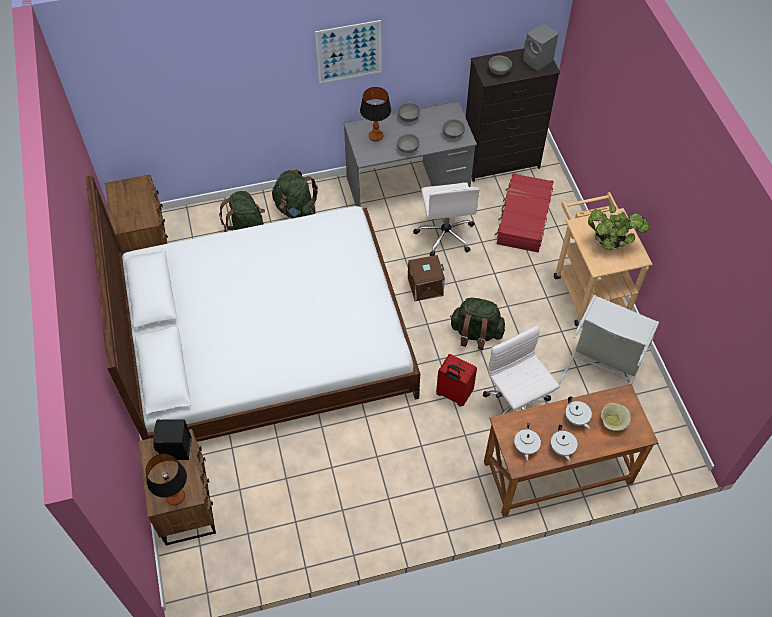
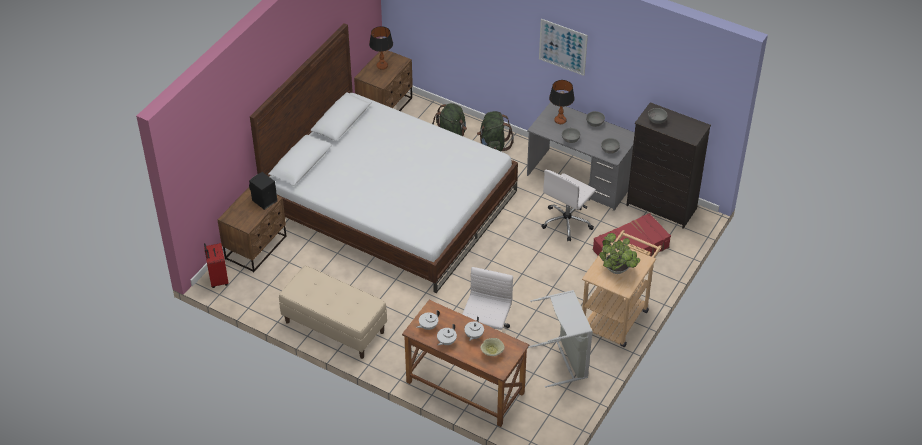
camera: 45 degrees right, 10 degrees down
table lamp [145,454,187,506] -> table lamp moved to [369,26,393,70]
brown storage box [408,255,445,301] -> none
red suitcase [436,354,477,406] -> red suitcase moved to [204,243,229,288]
green backpack [450,297,505,350] -> none
grey speaker [523,23,559,71] -> none
none -> beige bench [279,265,387,359]

